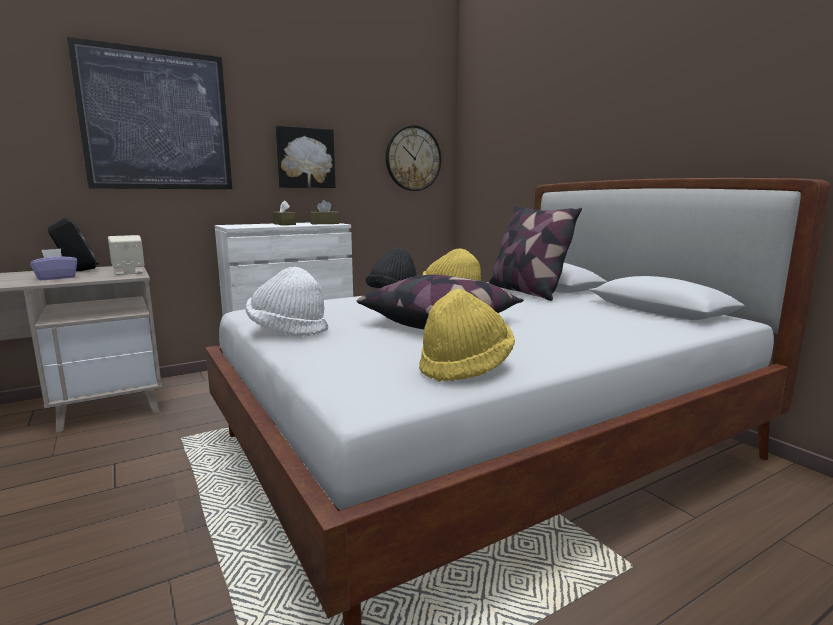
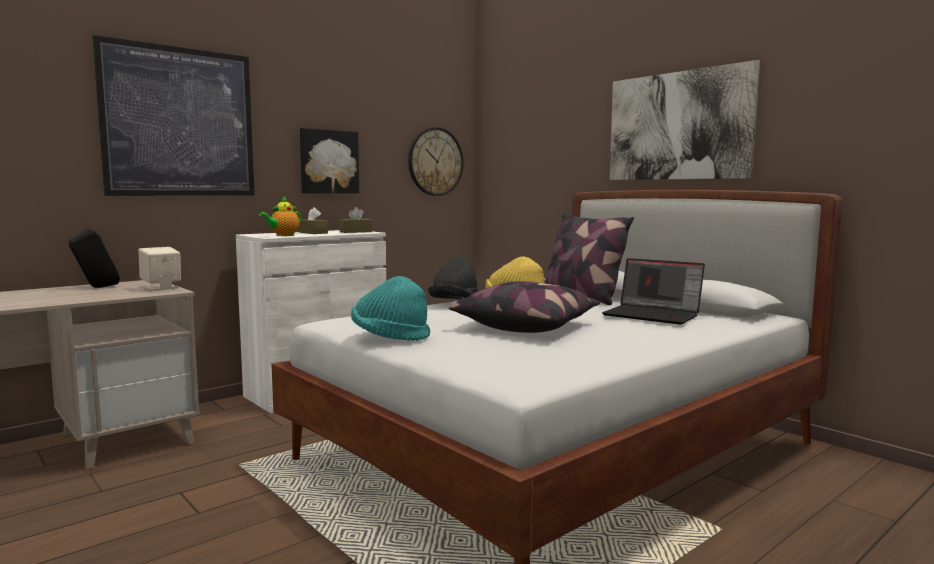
camera: 10 degrees left, 5 degrees down
purple tissue box [30,248,77,280] -> none
white hat [246,267,328,336] -> turquoise hat [351,276,430,341]
yellow hat [419,289,515,382] -> none
none -> teapot [259,196,301,236]
none -> laptop [602,258,705,325]
none -> picture [610,60,760,180]

